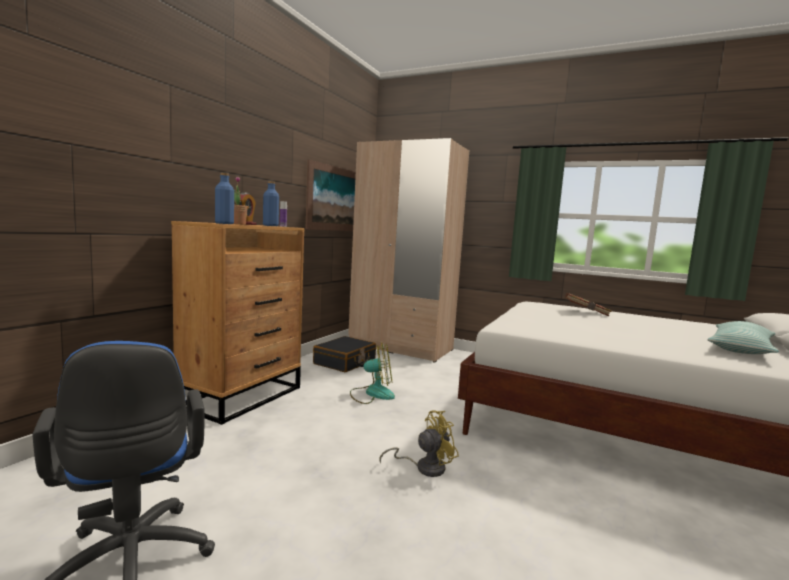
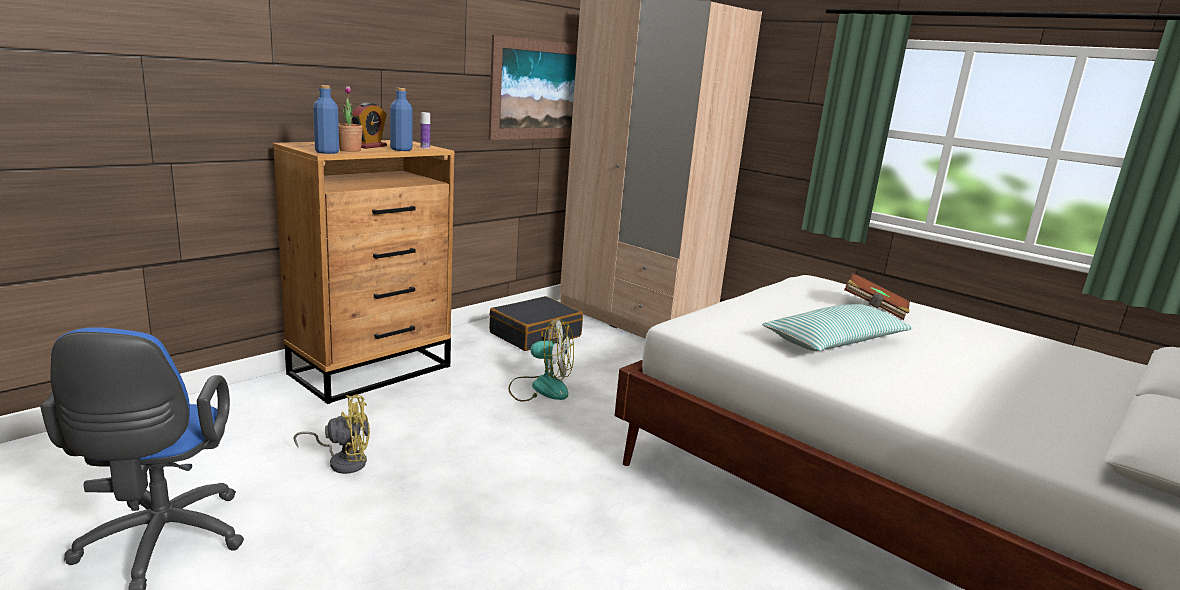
camera: 15 degrees right, 10 degrees up
yellow fan [379,410,459,477] -> yellow fan moved to [294,394,370,474]
pillow [708,321,779,354] -> pillow moved to [762,304,913,351]

